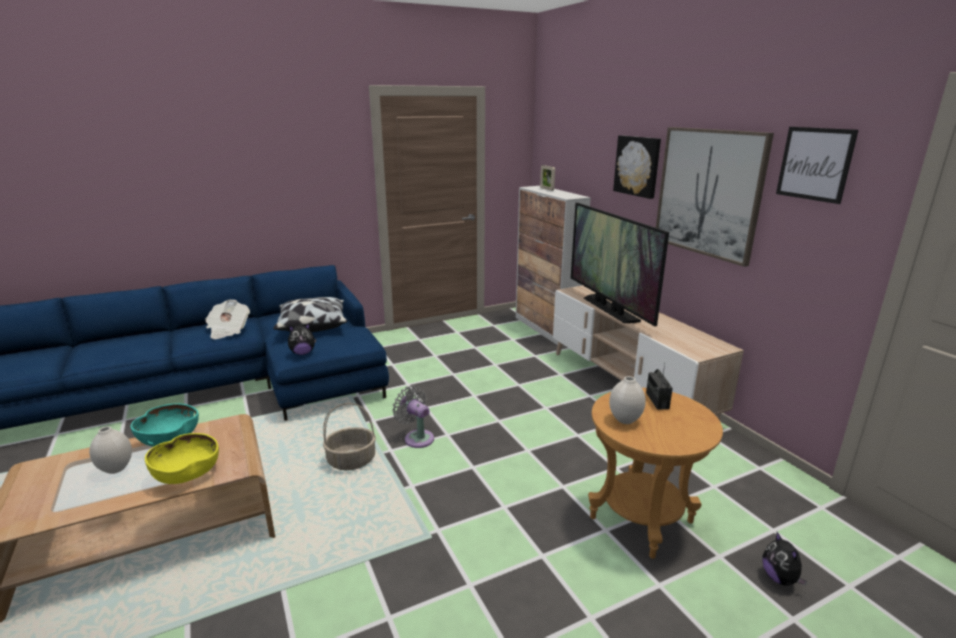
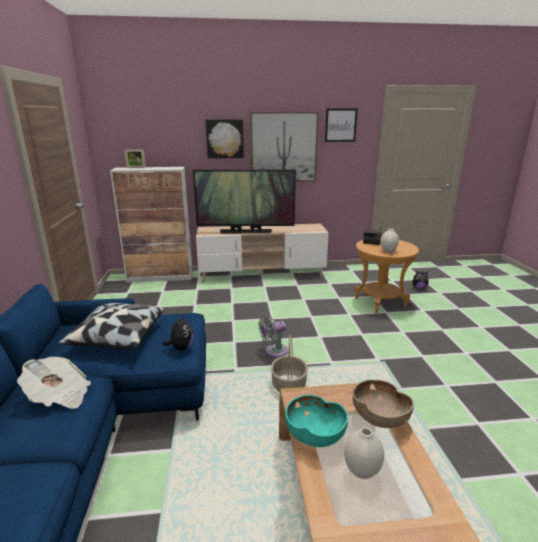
camera: 70 degrees left, 0 degrees up
yellow bowl [145,433,219,484] -> brown bowl [353,380,414,428]

